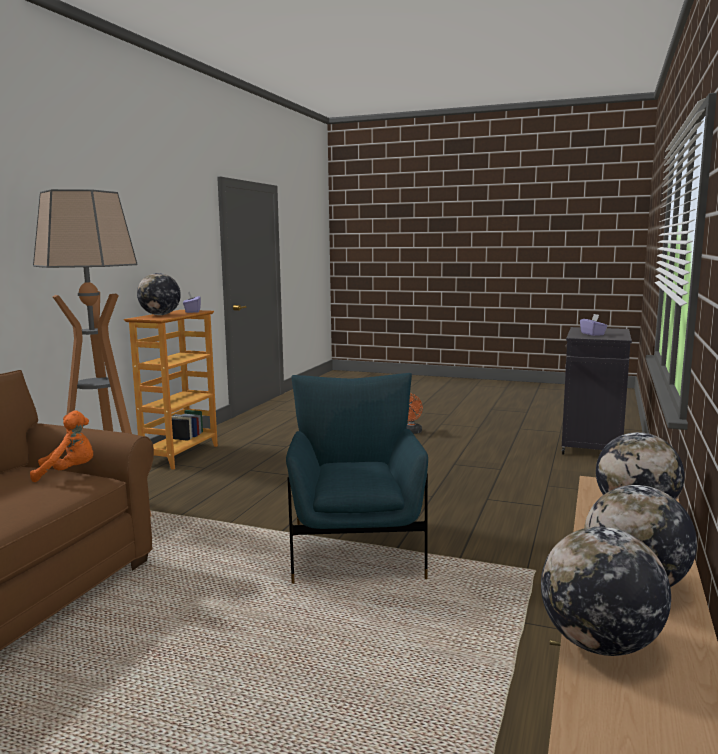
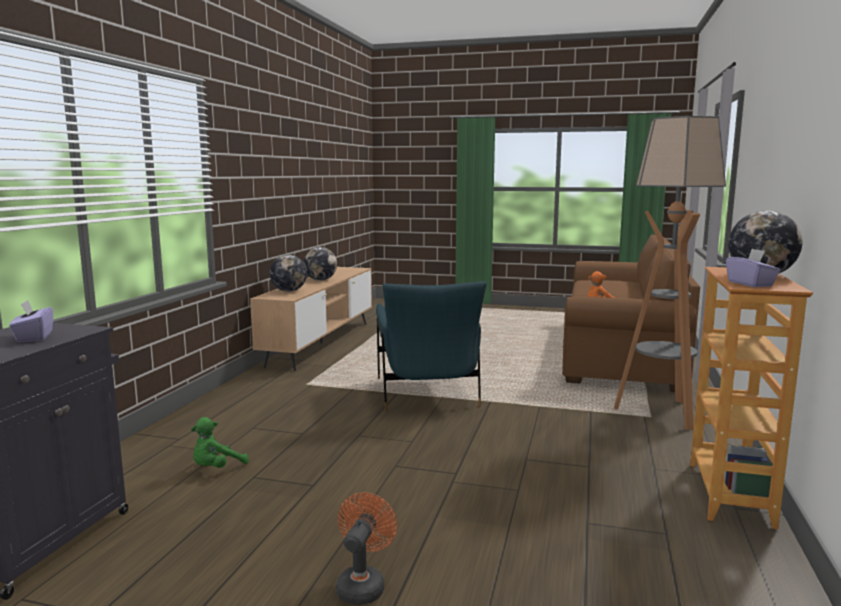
camera: 175 degrees right, 0 degrees up
globe [541,527,671,656] -> none
none -> green plush toy [191,417,249,468]

